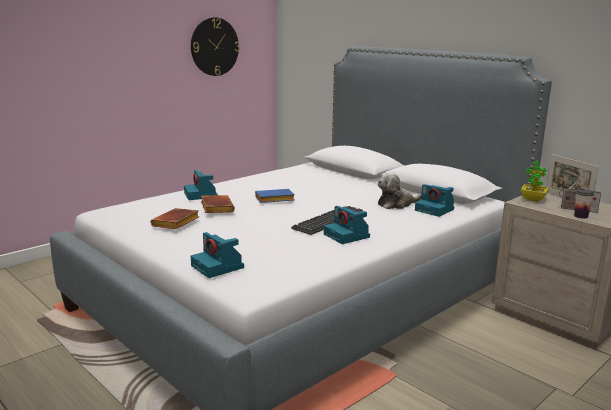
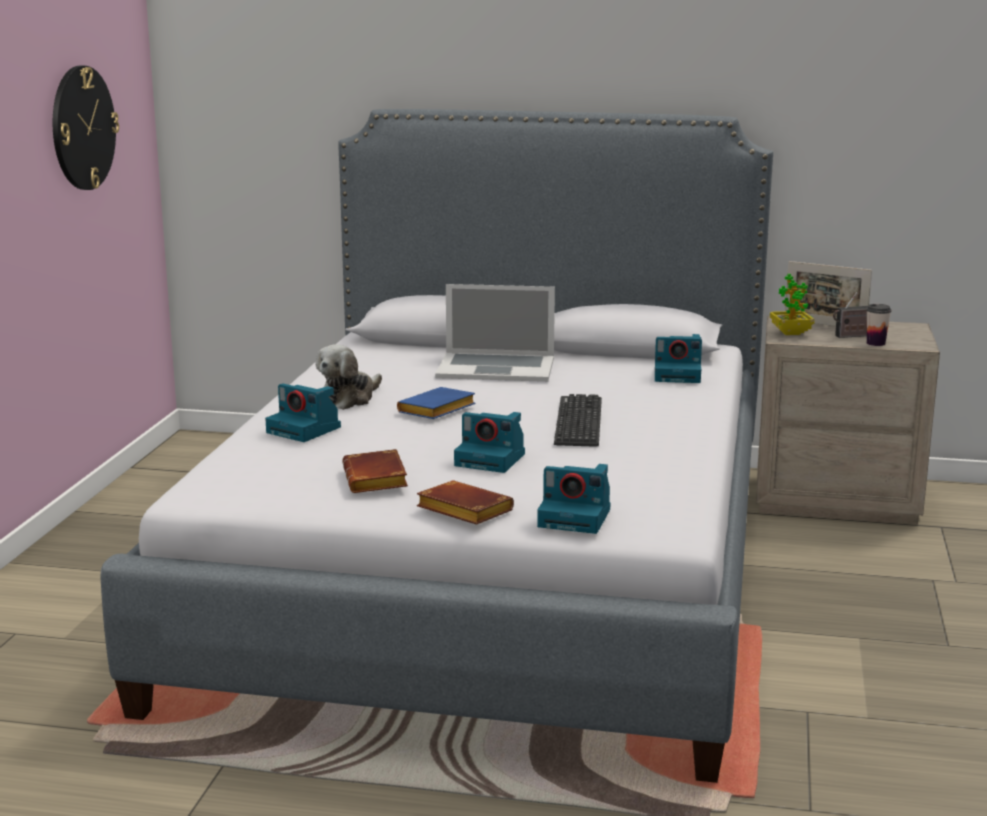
camera: 35 degrees left, 0 degrees up
brown book [201,195,235,213] -> brown book moved to [417,480,514,525]
camera [324,206,370,244] -> camera moved to [454,412,525,473]
plush toy [377,172,421,209] -> plush toy moved to [316,344,382,410]
none -> laptop [435,284,555,382]

